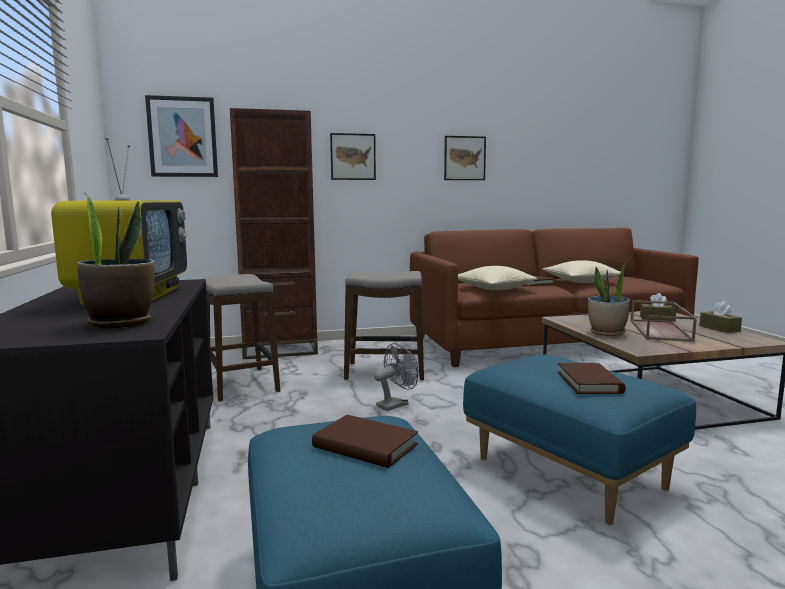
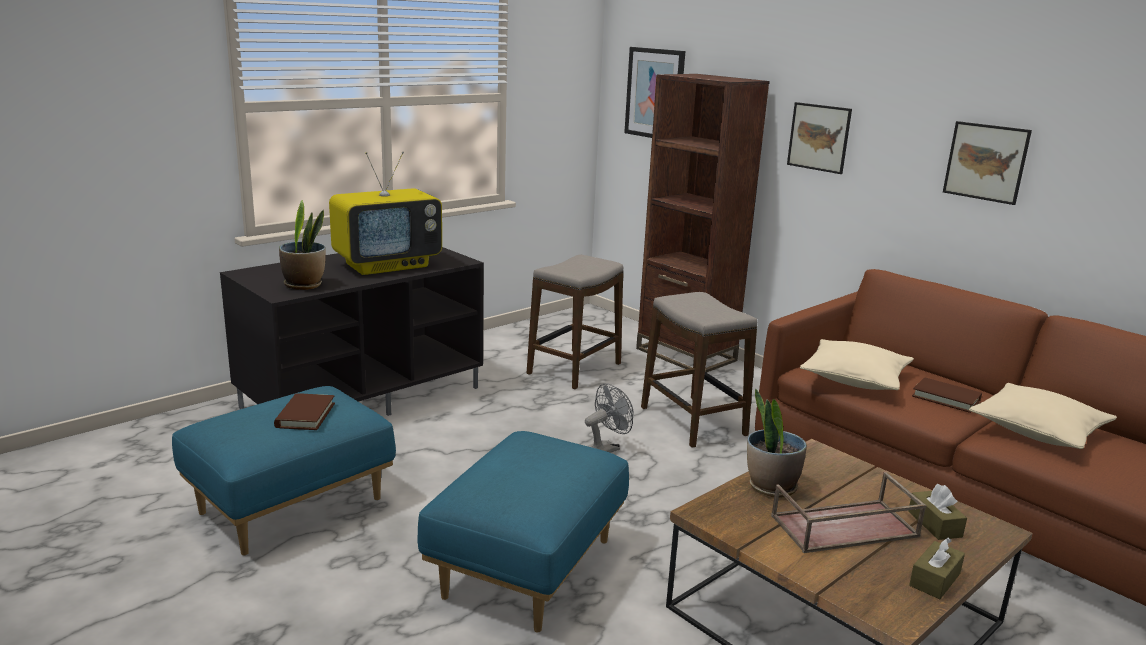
camera: 60 degrees right, 10 degrees up
grey fan [374,343,418,411] -> grey fan turned 60 degrees counterclockwise [585,383,634,453]
brown book [558,363,626,394] -> none

